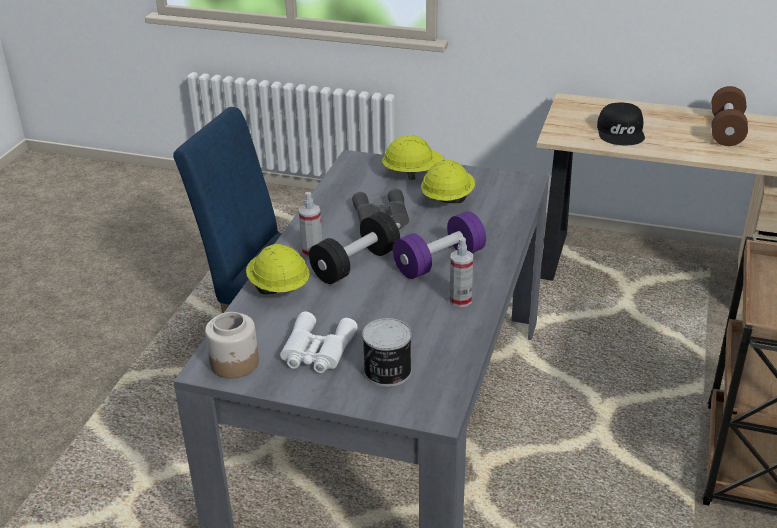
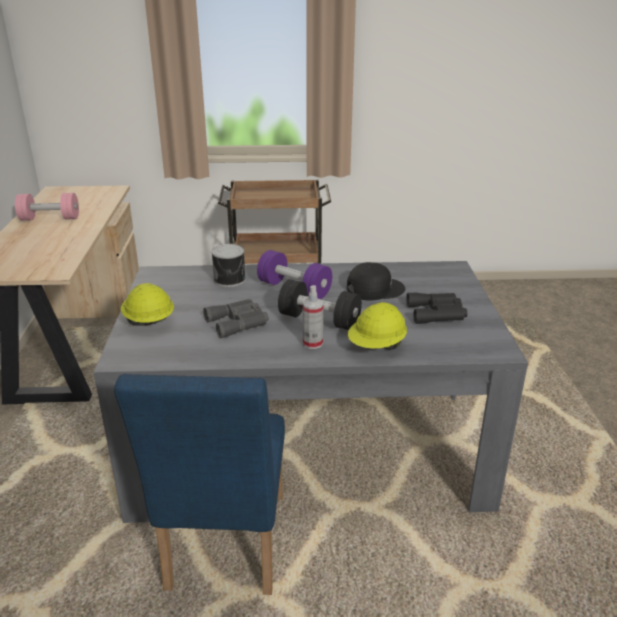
camera: 110 degrees left, 5 degrees down
jar [205,312,259,378] -> none
white binoculars [280,312,358,373] -> black binoculars [406,293,467,324]
can [362,318,412,387] -> can moved to [211,244,246,287]
yellow hard hat [421,160,475,203] -> none
spray bottle [450,237,473,307] -> none
black cap [597,102,645,145] -> black cap moved to [347,262,405,301]
brown dumbbell [711,86,748,146] -> pink dumbbell [15,193,79,220]

